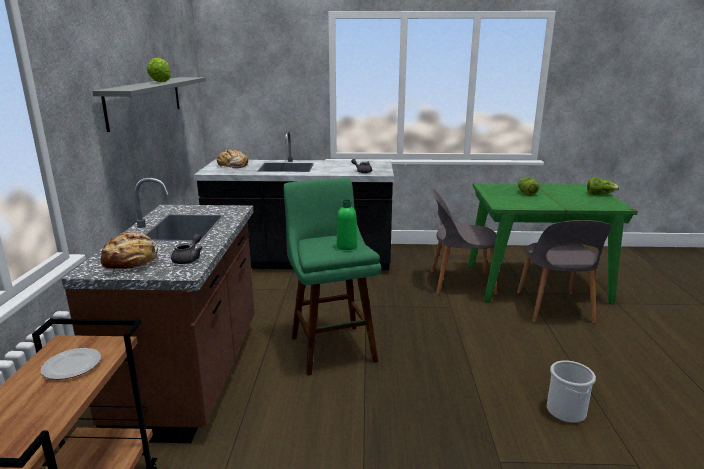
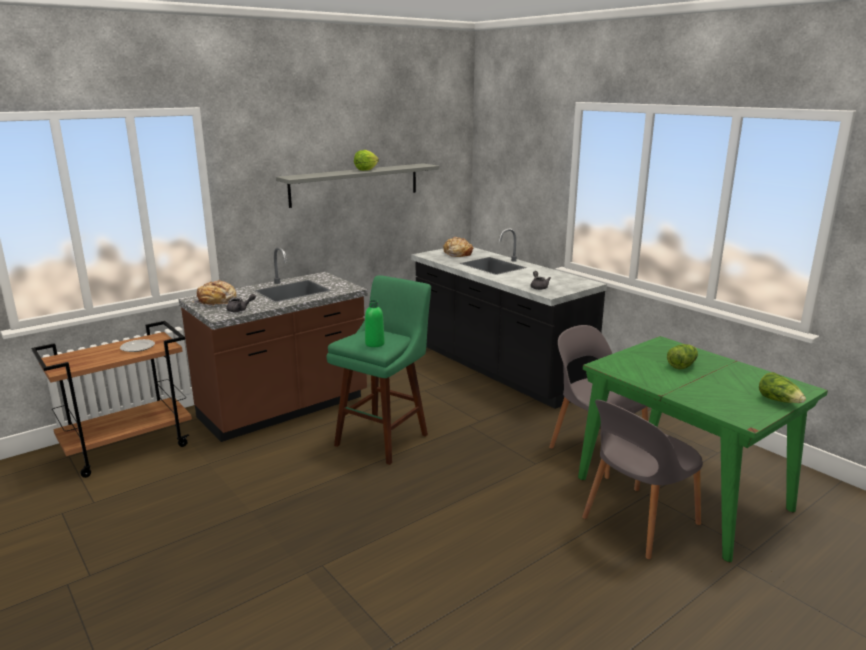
camera: 50 degrees right, 0 degrees up
bucket [547,360,596,423] -> none

